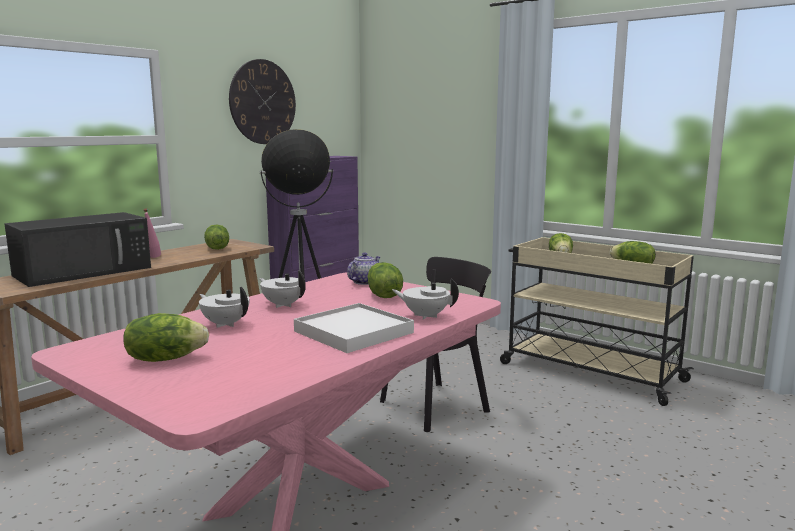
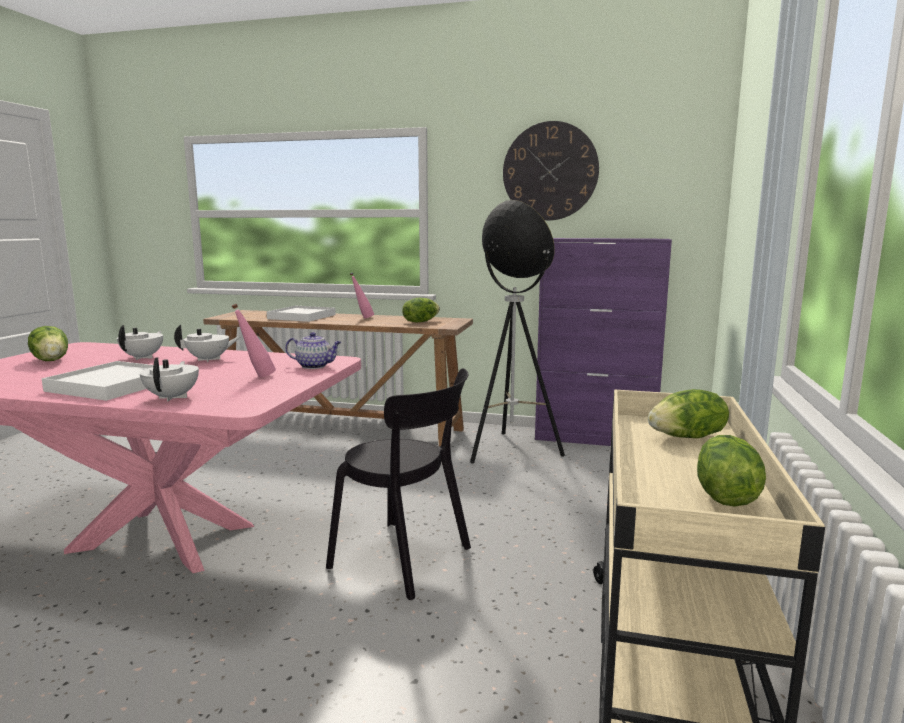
camera: 65 degrees right, 0 degrees up
black microwave [5,212,151,287] -> white tray [267,306,336,322]
white teapot [259,270,306,308] -> white teapot turned 60 degrees clockwise [174,325,242,362]
lettuce [368,262,403,298] -> pink bottle [232,304,276,377]

